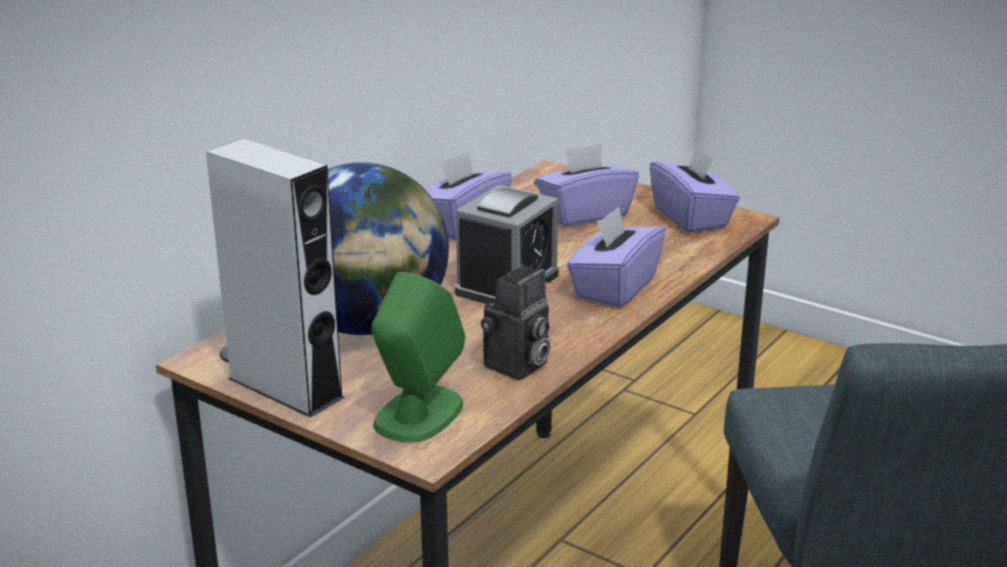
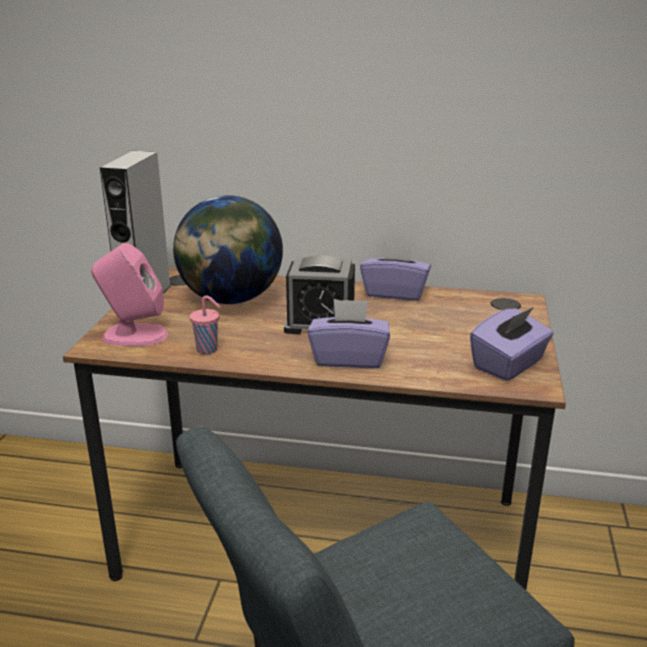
camera: 65 degrees right, 0 degrees up
green speaker [371,272,466,443] -> pink speaker [91,243,168,346]
camera [481,266,551,380] -> pink cup [189,295,221,354]
purple tissue box [536,143,639,227] -> none

